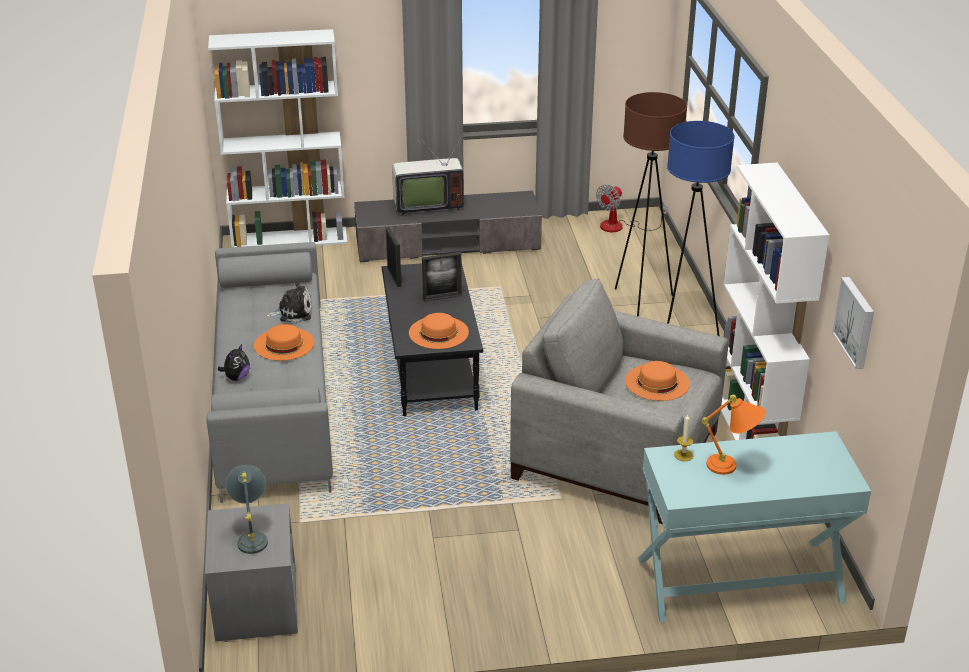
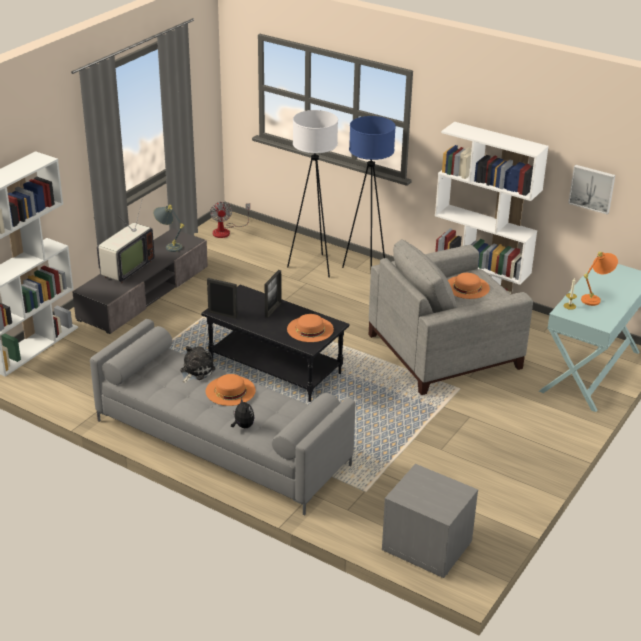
camera: 50 degrees left, 0 degrees up
grey table lamp [225,465,268,554] -> grey table lamp moved to [153,205,184,252]
brown floor lamp [615,92,687,316] -> white floor lamp [287,110,338,278]

